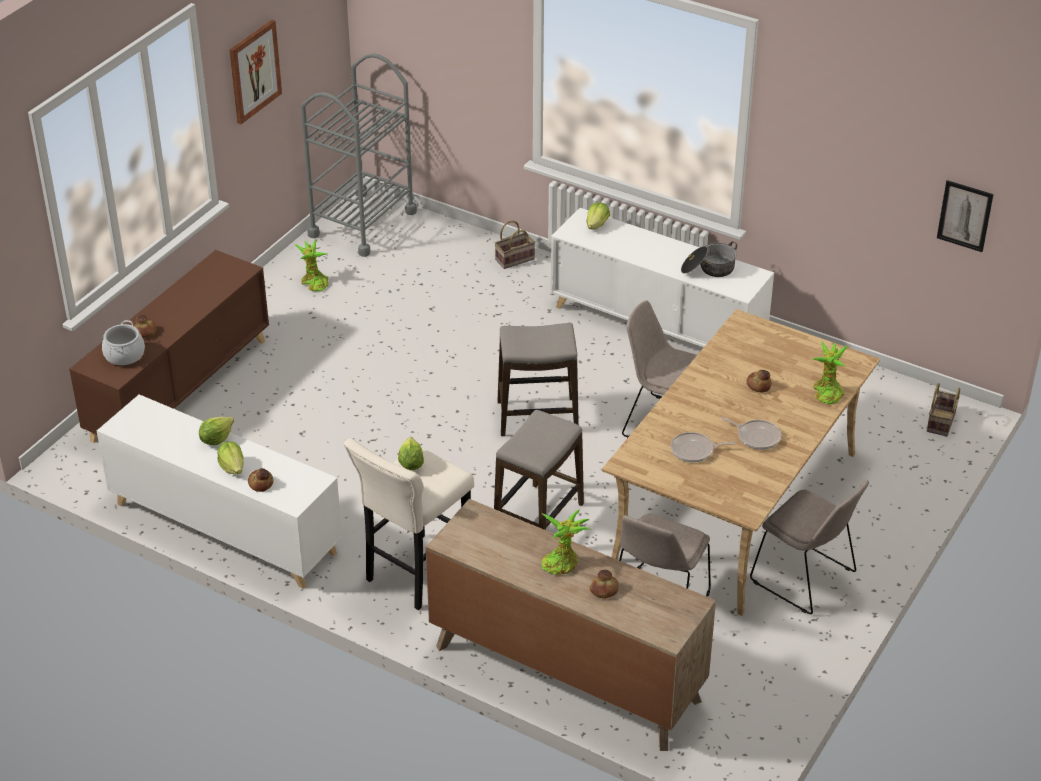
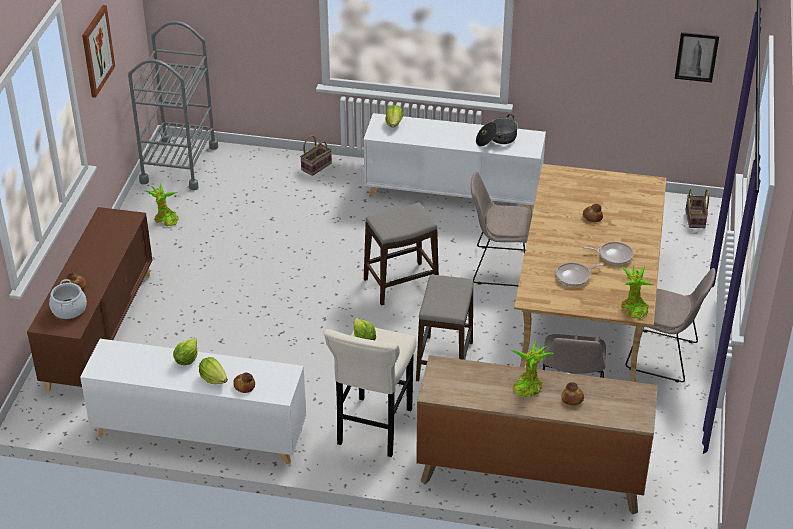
camera: 20 degrees left, 0 degrees up
potted plant [813,341,848,405] -> potted plant moved to [621,265,653,319]

